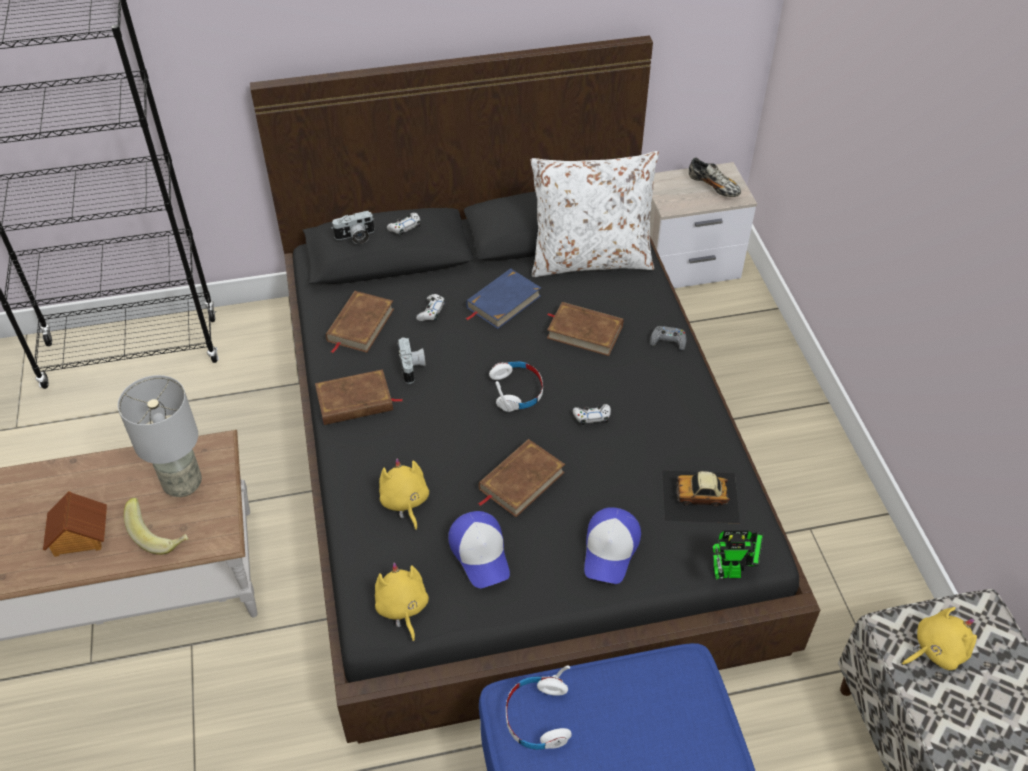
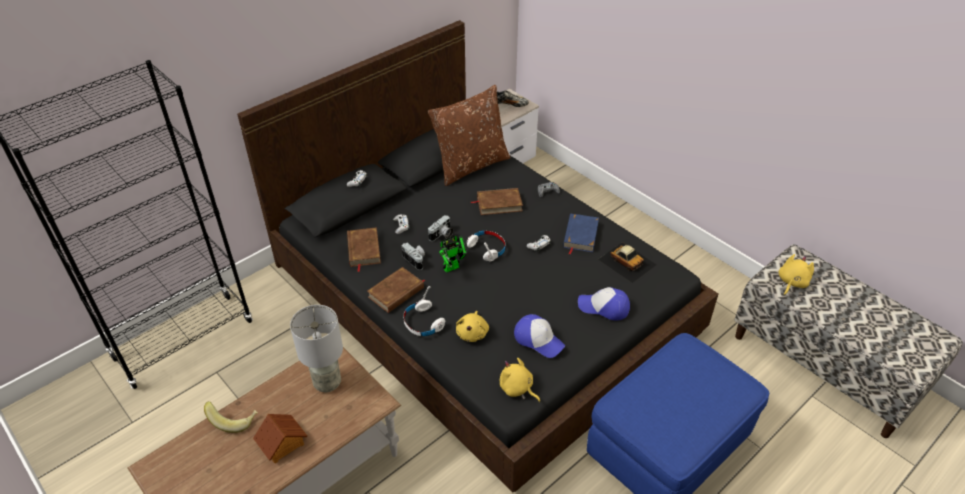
camera: 30 degrees left, 5 degrees down
banana [124,497,188,555] -> banana moved to [204,401,258,433]
camera [332,211,374,244] -> camera moved to [428,215,453,241]
yellow plush toy [379,458,429,530] -> yellow plush toy turned 120 degrees counterclockwise [456,311,489,342]
blue book [465,268,541,329] -> blue book moved to [563,213,599,255]
brown book [478,439,565,517] -> none
white headphones [506,666,572,750] -> white headphones moved to [403,286,445,336]
white pillow [531,151,659,277] -> brown pillow [428,85,511,186]
cap [584,507,641,584] -> cap turned 120 degrees clockwise [578,287,630,320]
toy car [662,470,740,524] -> toy car turned 105 degrees counterclockwise [598,242,657,283]
toy robot [713,530,764,580] -> toy robot moved to [439,236,467,273]

